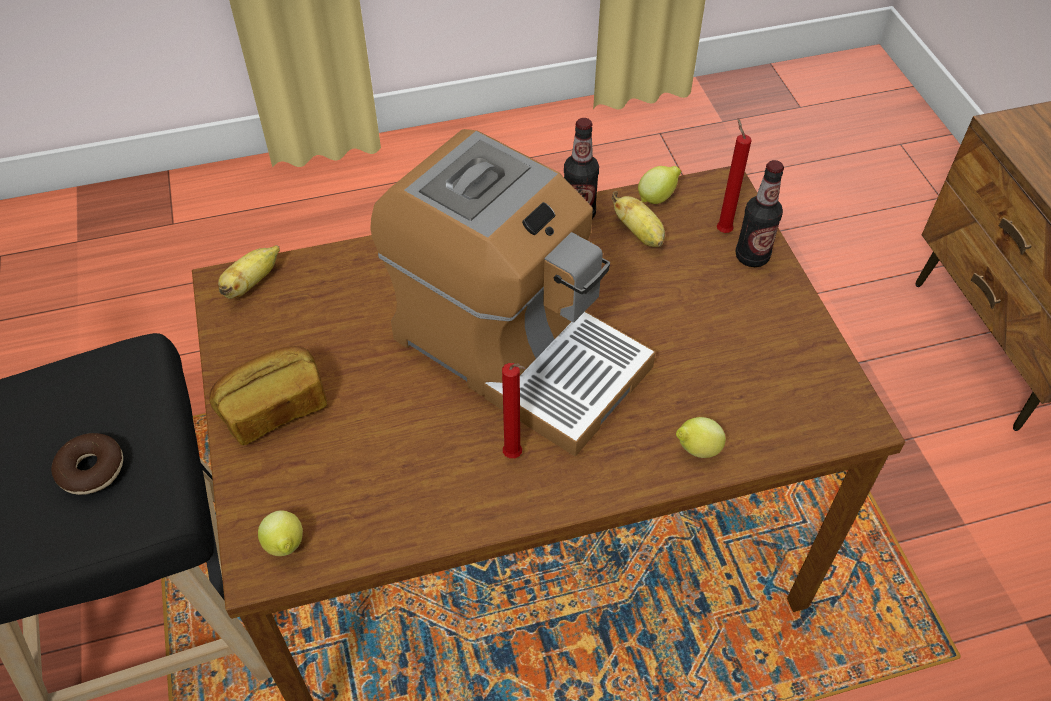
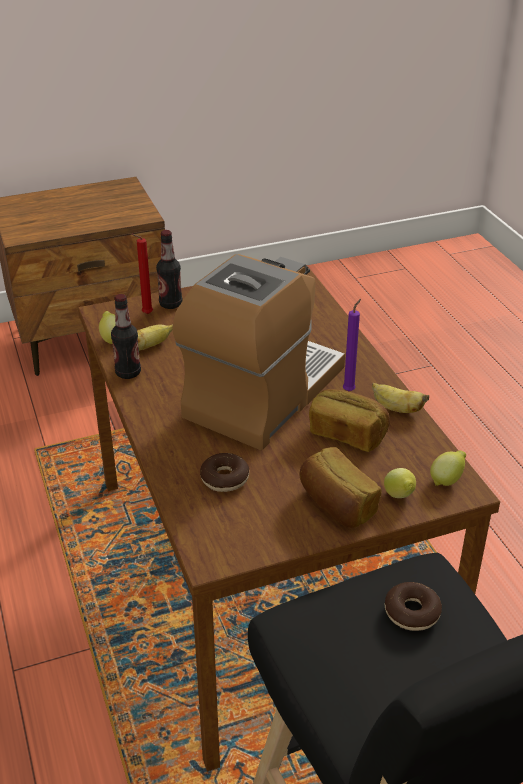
camera: 95 degrees left, 15 degrees down
banana [218,245,280,299] -> banana moved to [372,383,429,413]
red candle [502,363,525,458] -> purple candle [343,299,361,391]
lemon [676,417,726,458] -> lemon moved to [384,468,416,498]
none -> donut [200,453,249,492]
none -> bread [309,389,390,452]

